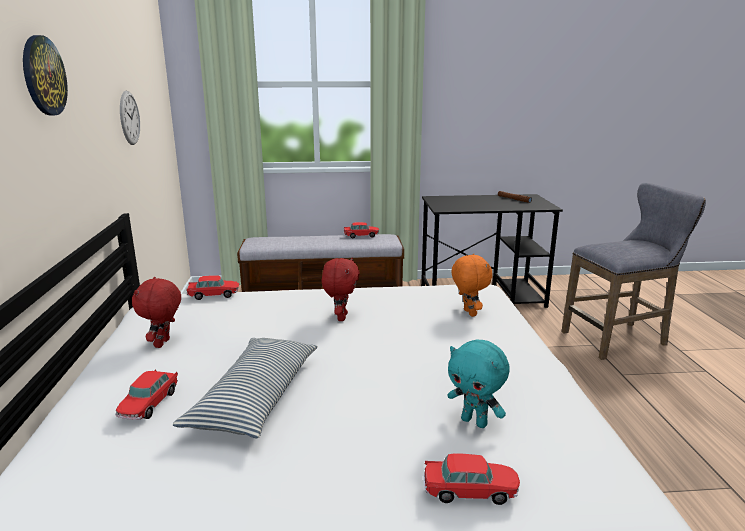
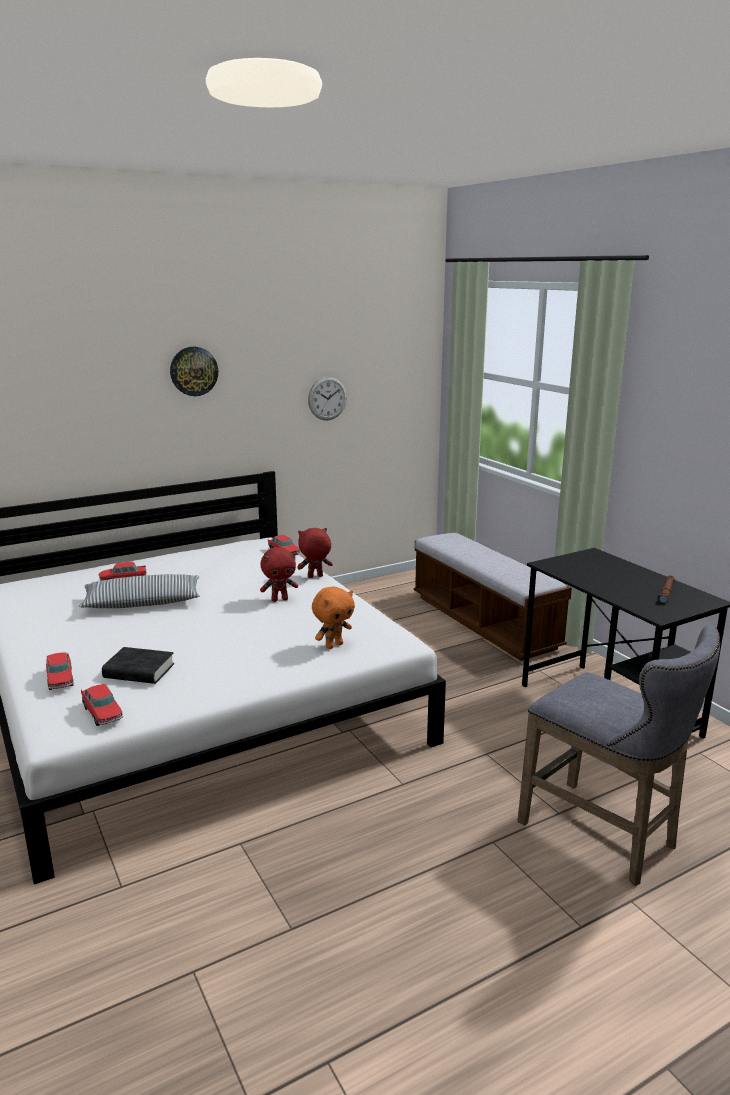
camera: 65 degrees right, 0 degrees up
red plush toy [132,277,181,348] -> red plush toy moved to [297,528,333,578]
toy car [344,222,379,238] -> toy car moved to [81,684,123,726]
turquoise plush toy [447,339,510,428] -> black book [102,647,174,684]

